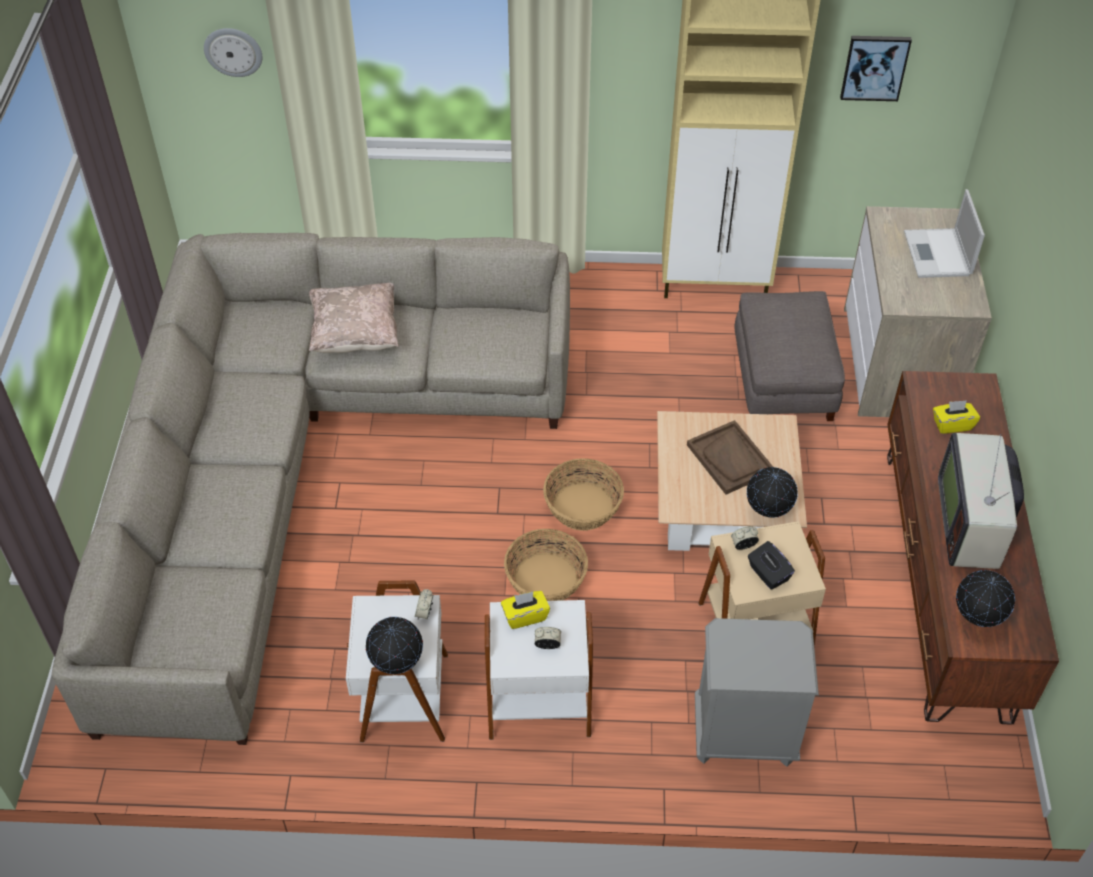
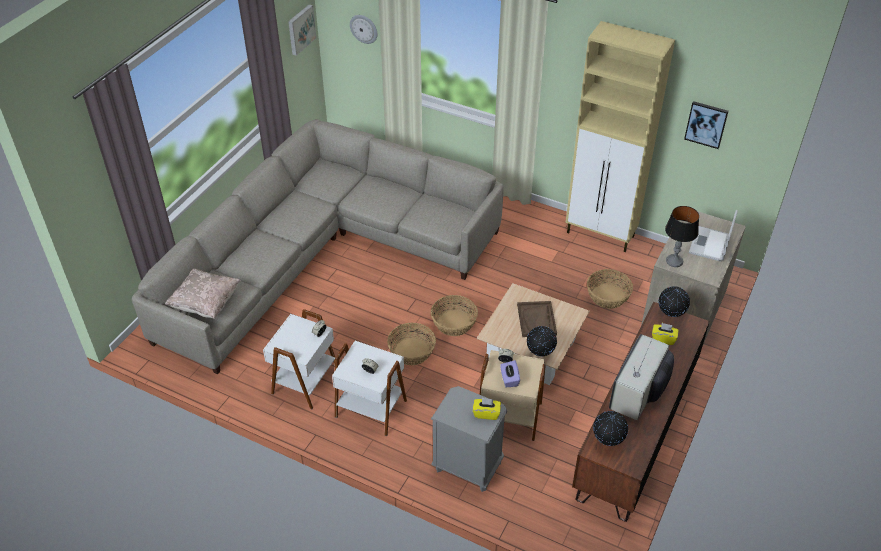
camera: 25 degrees right, 5 degrees down
beige pillow [309,283,399,353] -> beige pillow moved to [165,268,241,319]
globe [365,617,423,674] -> globe moved to [659,286,690,317]
yellow tissue box [501,591,550,629] -> yellow tissue box moved to [473,398,501,420]
grey ottoman [734,291,845,421] -> basket [587,269,633,309]
black tissue box [748,541,795,590] -> purple tissue box [500,360,520,387]
none -> picture [288,4,316,56]
none -> table lamp [665,206,699,267]

